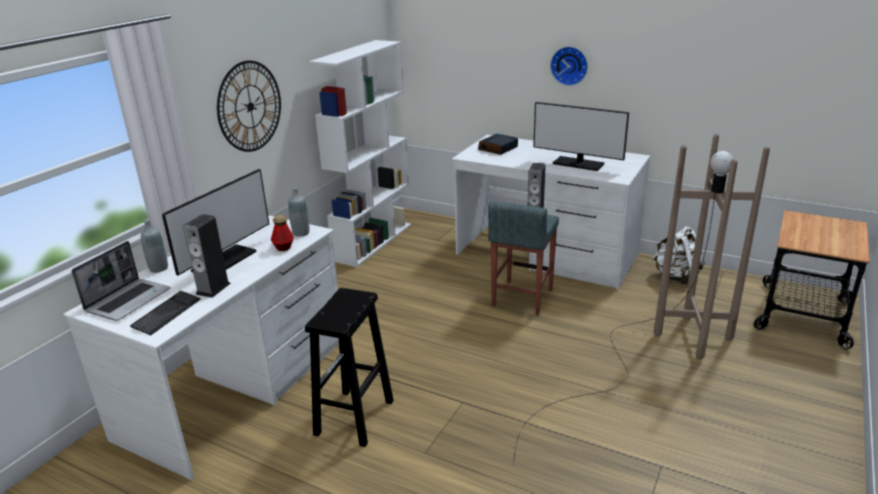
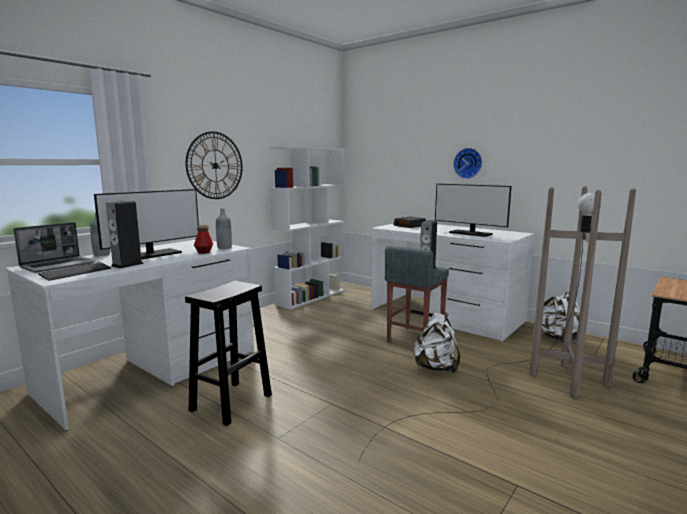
camera: 10 degrees right, 15 degrees down
none -> white backpack [413,312,460,373]

